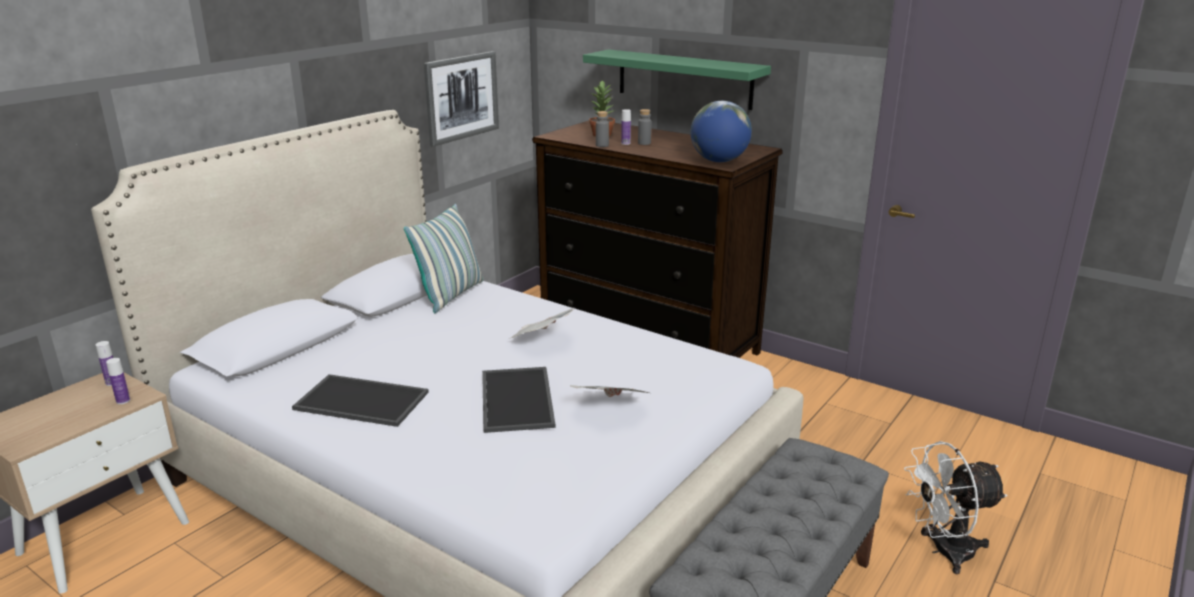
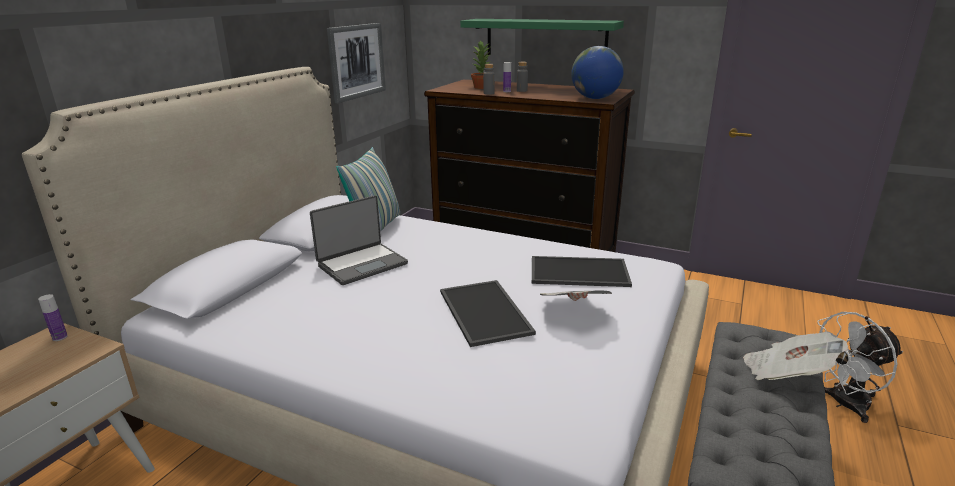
camera: 10 degrees left, 0 degrees up
bottle [106,358,130,404] -> none
tray [292,374,429,427] -> tray moved to [532,256,632,287]
newspaper [509,307,575,339] -> newspaper moved to [743,332,848,380]
none -> laptop [310,195,408,285]

